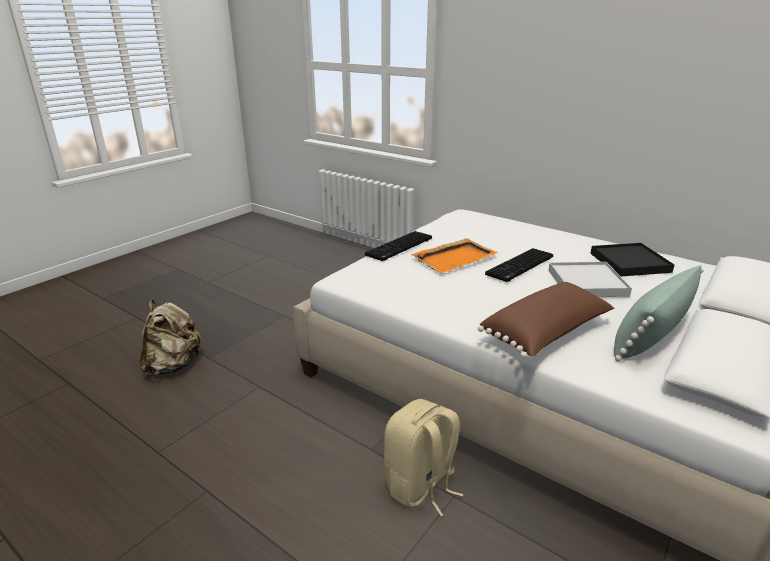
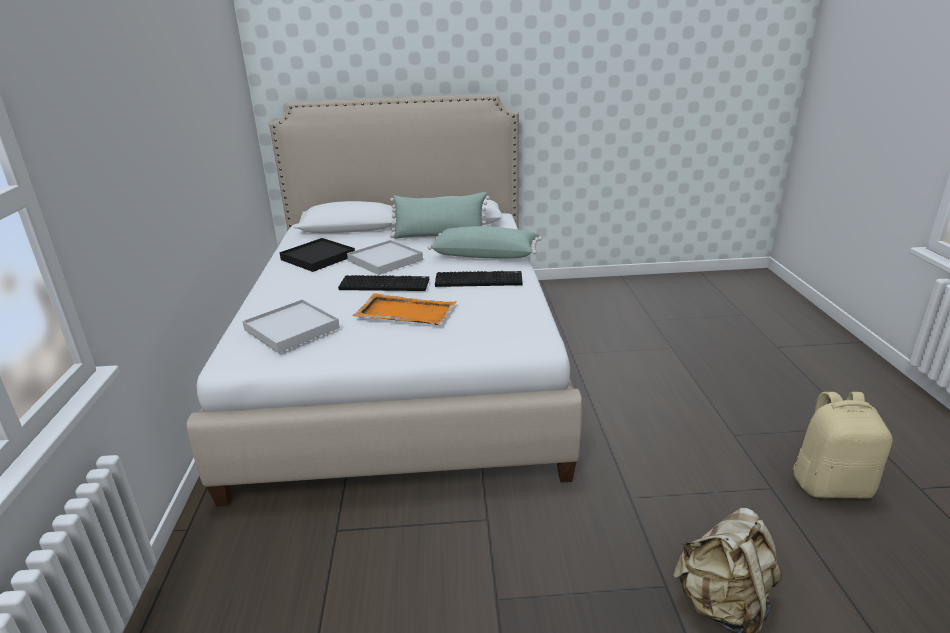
camera: 130 degrees left, 0 degrees up
keyboard [365,231,432,261] -> keyboard moved to [435,271,523,287]
beige backpack [384,399,464,516] -> beige backpack moved to [793,392,892,498]
brown pillow [478,282,614,358] -> green pillow [427,226,542,258]
none -> white tray [242,299,340,353]

